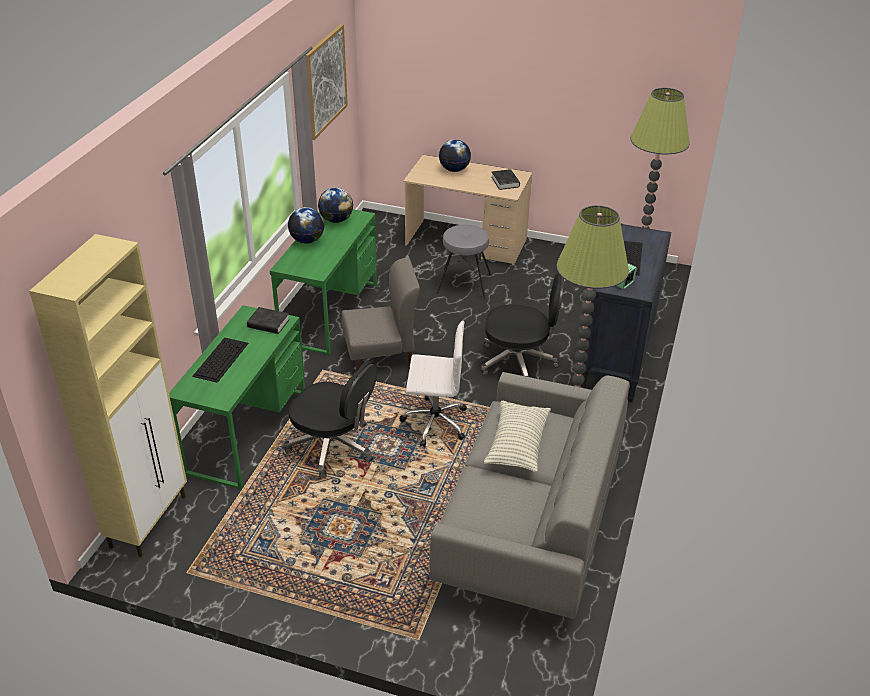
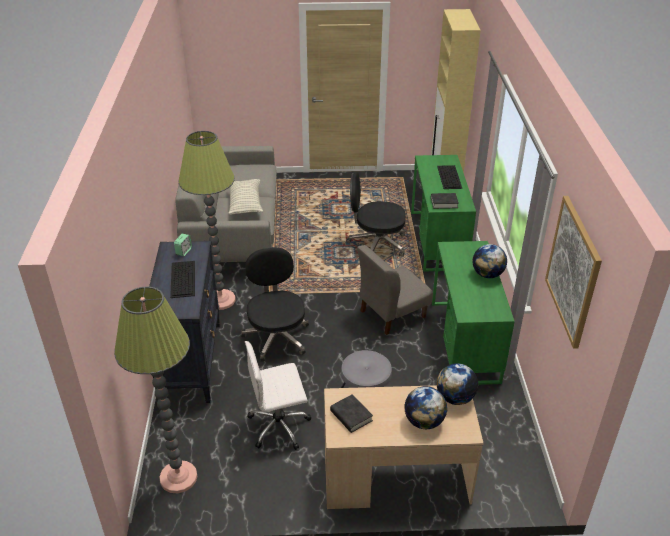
camera: 160 degrees right, 0 degrees up
globe [318,188,353,223] -> globe moved to [437,363,478,405]
white office chair [400,321,467,447] -> white office chair moved to [245,341,311,450]
black office chair [481,273,564,377] -> black office chair turned 90 degrees clockwise [241,247,309,362]

